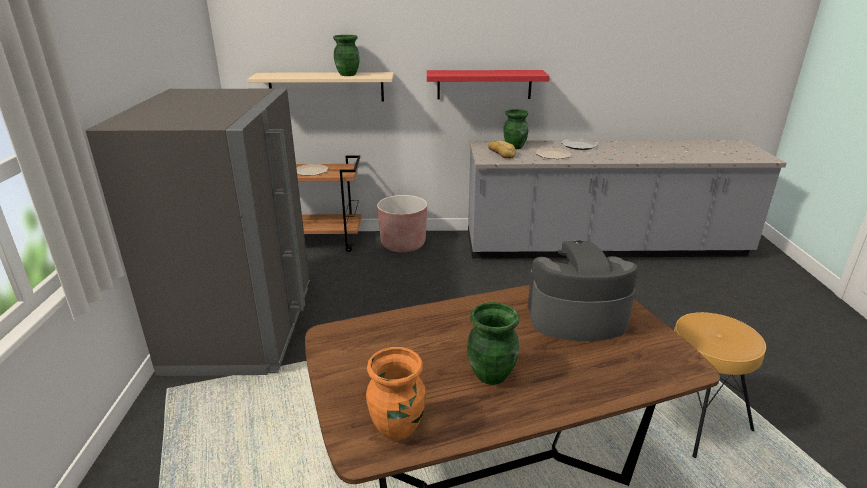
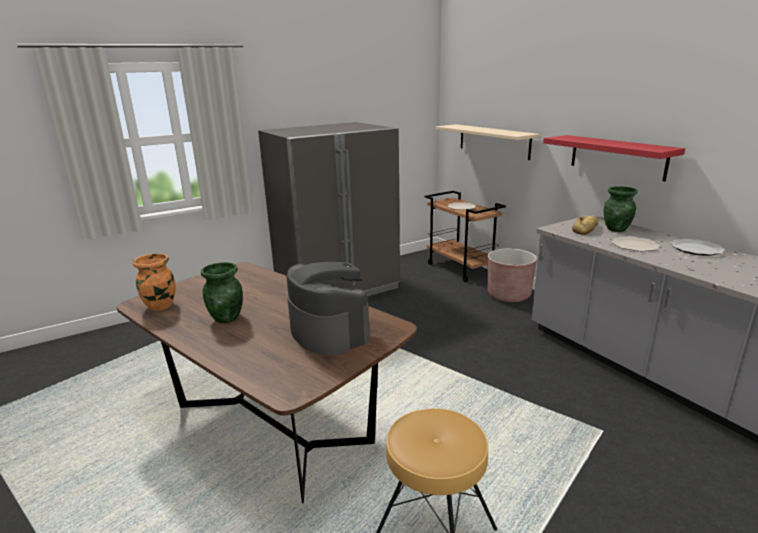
camera: 60 degrees right, 5 degrees down
green vase [333,35,360,76] -> none

